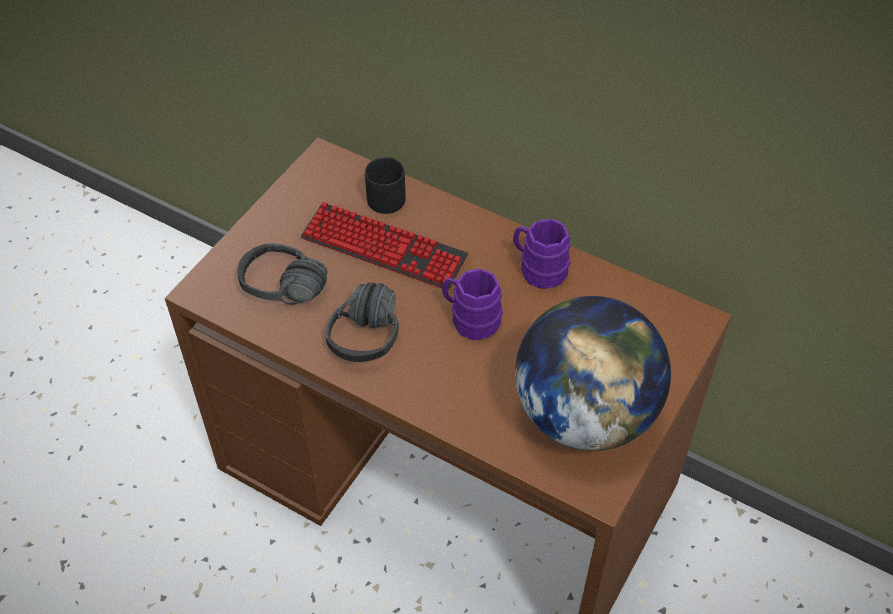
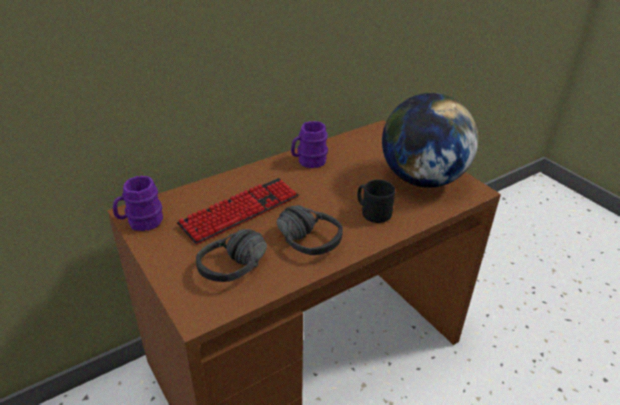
camera: 65 degrees left, 15 degrees down
black mug [365,157,406,214] -> black mug moved to [357,179,395,223]
purple mug [442,269,503,340] -> purple mug moved to [113,176,163,231]

